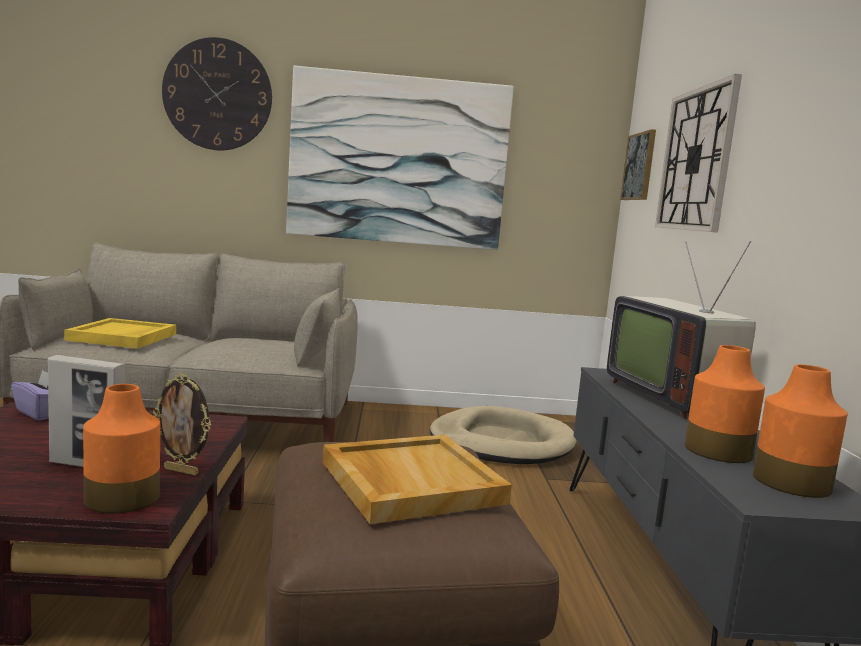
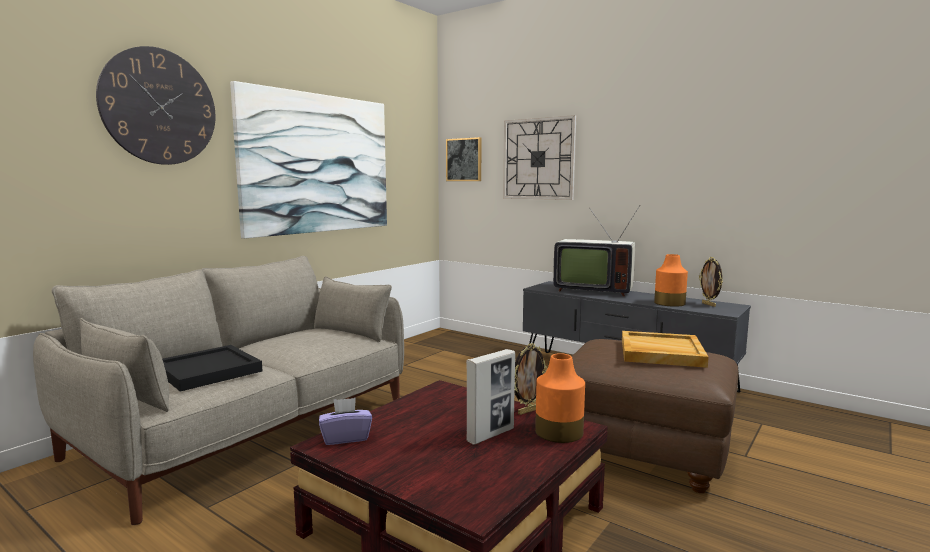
camera: 50 degrees left, 0 degrees up
yellow tray [64,318,176,348] -> black tray [162,345,263,392]
beige dog bed [430,406,577,464] -> none
orange vase [753,364,847,498] -> picture frame [699,257,723,307]

